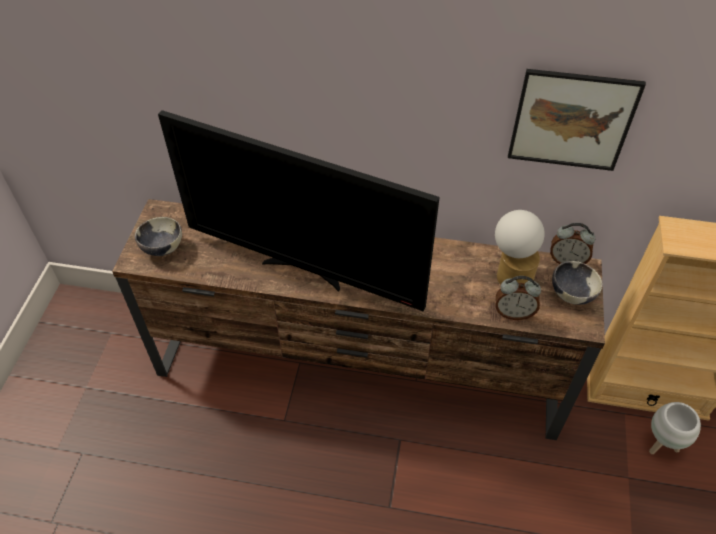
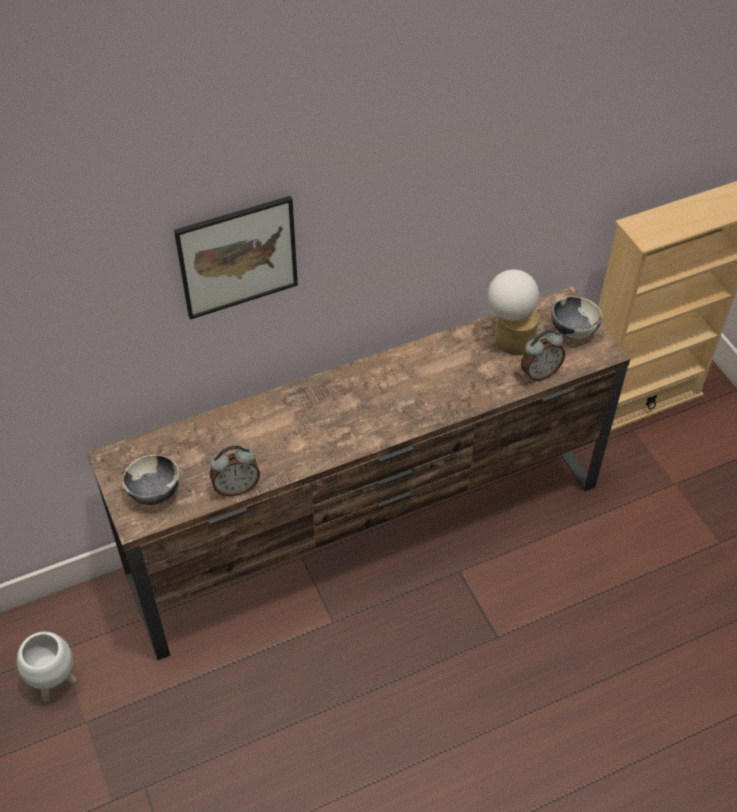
camera: 35 degrees left, 0 degrees up
television [158,110,440,312] -> none
picture [508,69,646,171] -> picture moved to [174,196,298,320]
alarm clock [550,223,595,264] -> alarm clock moved to [210,445,260,496]
white planter [649,402,701,454] -> white planter moved to [17,632,77,702]

